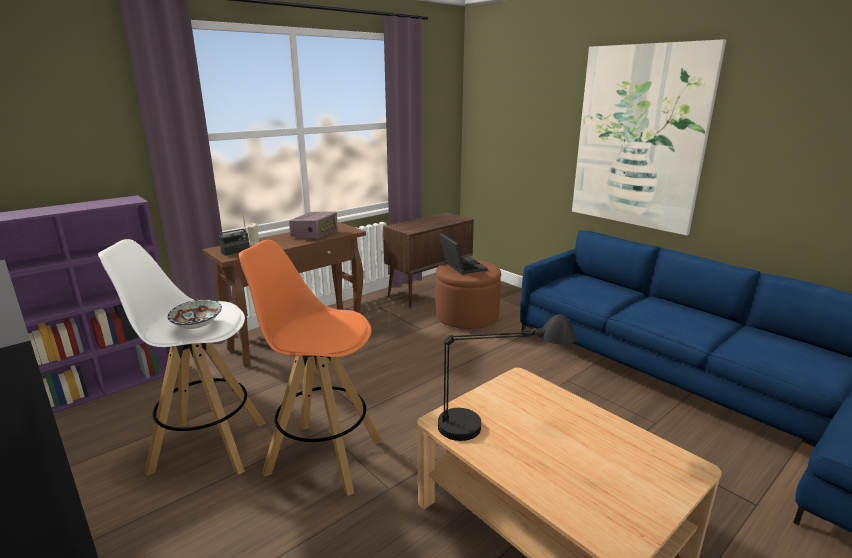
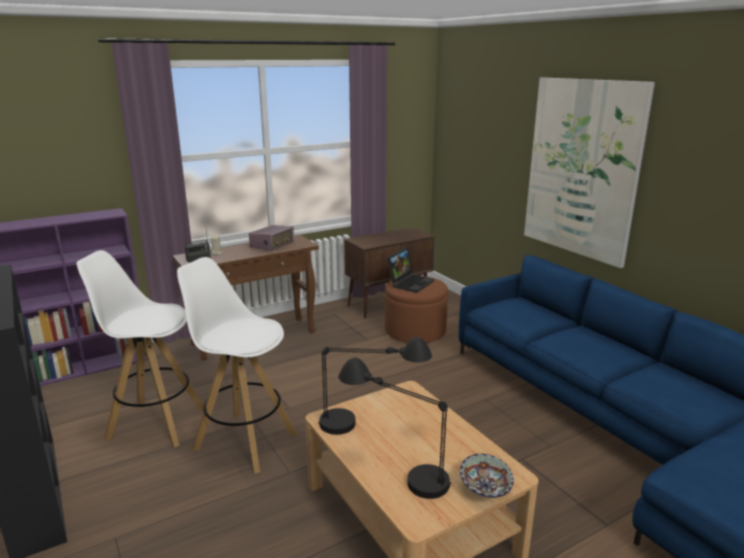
camera: 10 degrees right, 0 degrees up
bowl [168,299,222,329] -> bowl moved to [460,454,514,498]
orange stool [239,240,382,496] -> white stool [177,257,297,473]
laptop [439,233,488,274] -> laptop turned 45 degrees clockwise [387,248,434,293]
none -> black table lamp [338,357,451,499]

